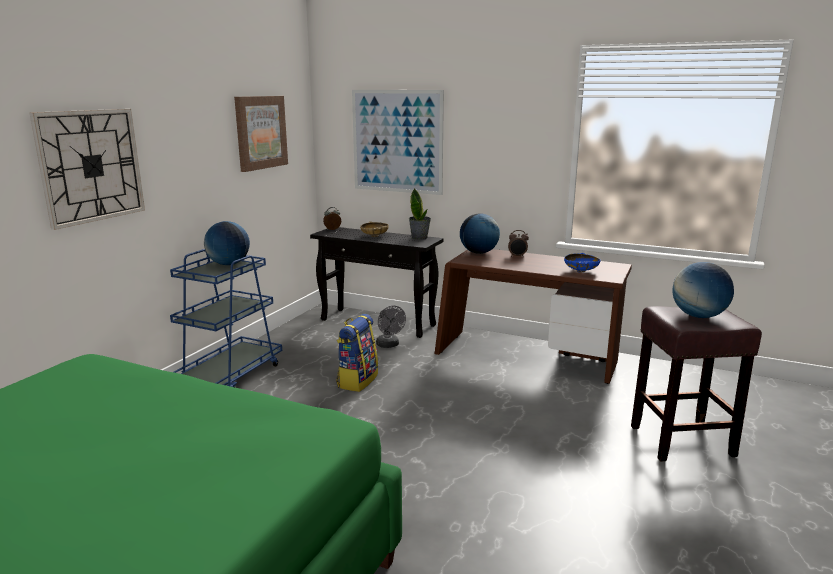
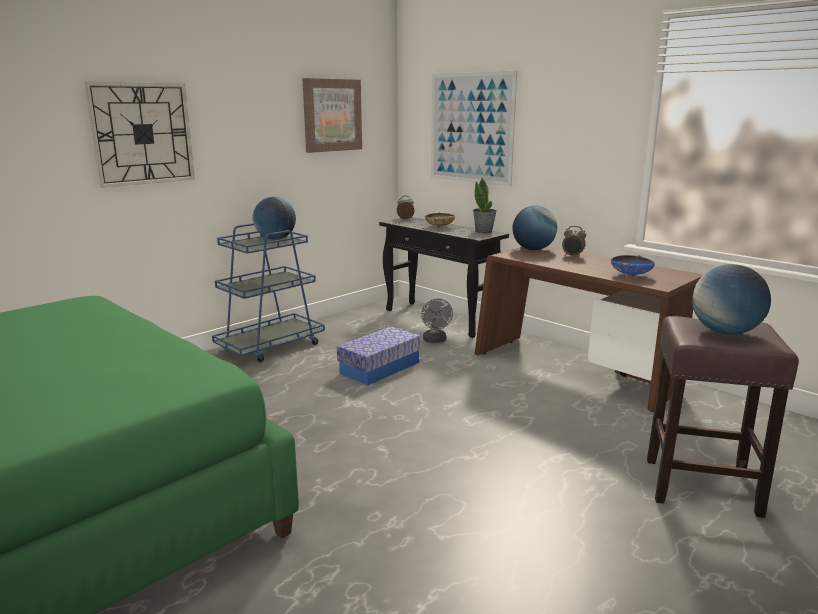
camera: 20 degrees right, 0 degrees up
backpack [336,314,378,392] -> storage box [337,326,421,385]

